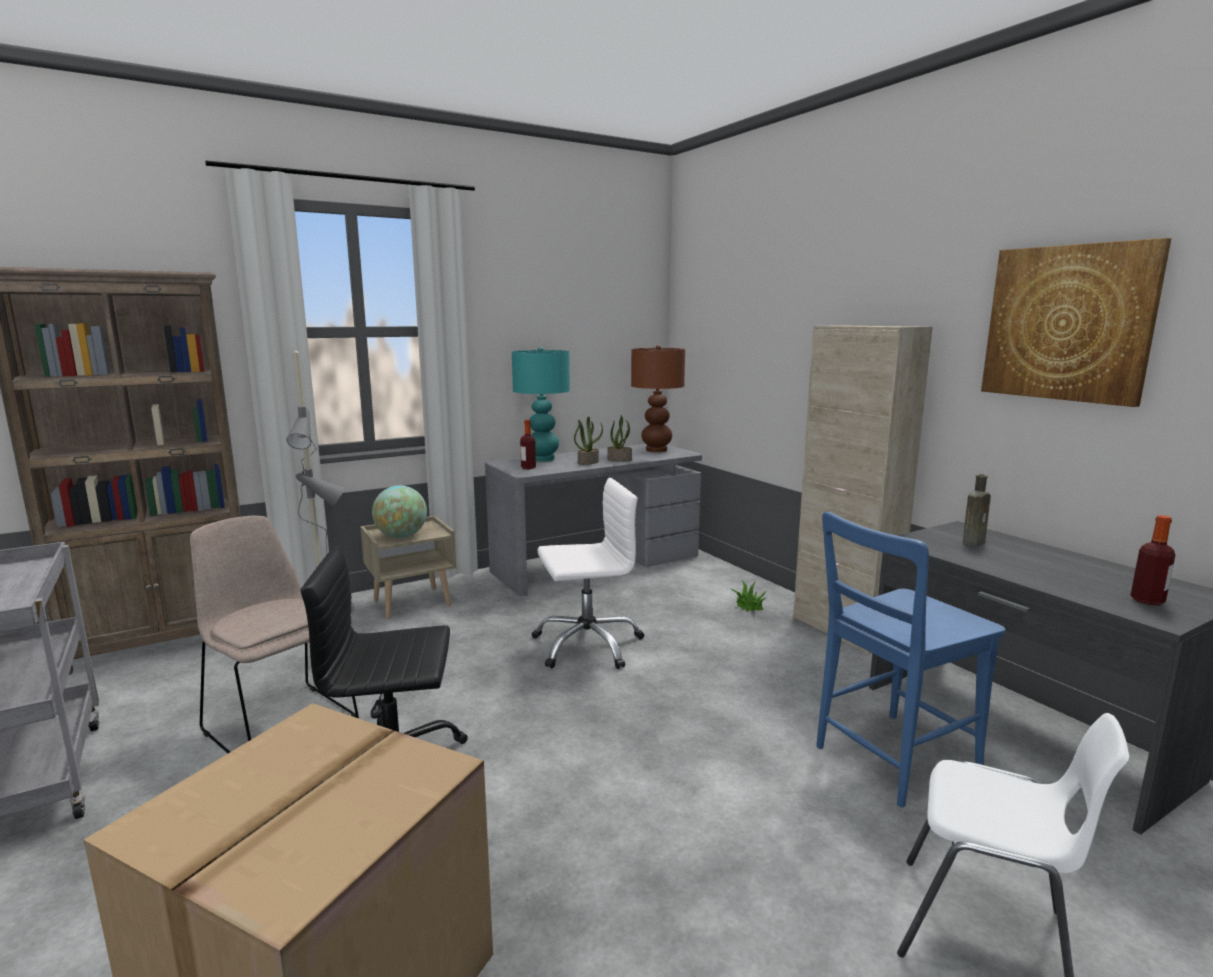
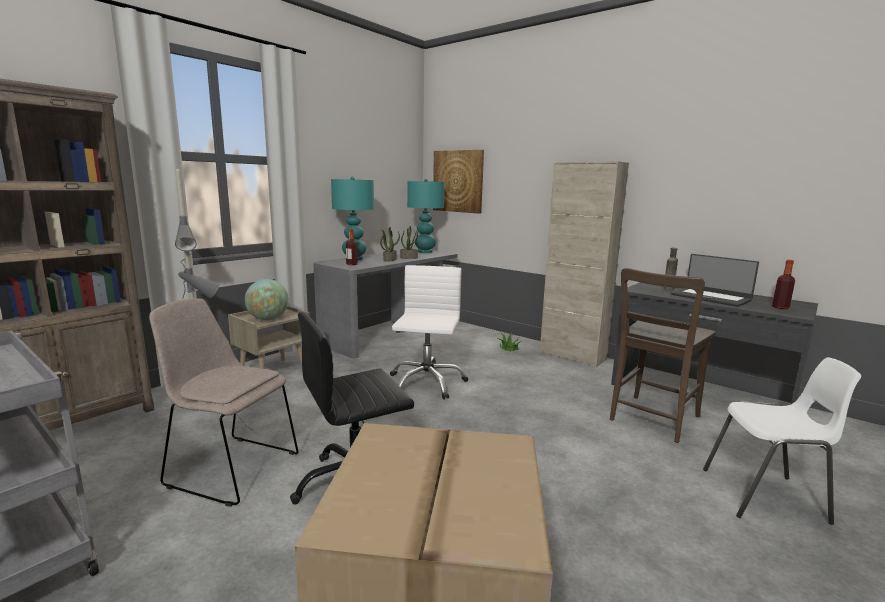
camera: 20 degrees left, 0 degrees up
white office chair [532,478,644,669] -> white office chair turned 45 degrees counterclockwise [390,265,468,399]
brown table lamp [631,345,685,452] -> turquoise table lamp [407,179,445,253]
blue chair [816,512,1005,807] -> brown chair [610,268,716,443]
picture [981,238,1171,407] -> picture moved to [433,150,484,214]
none -> laptop [671,254,759,307]

